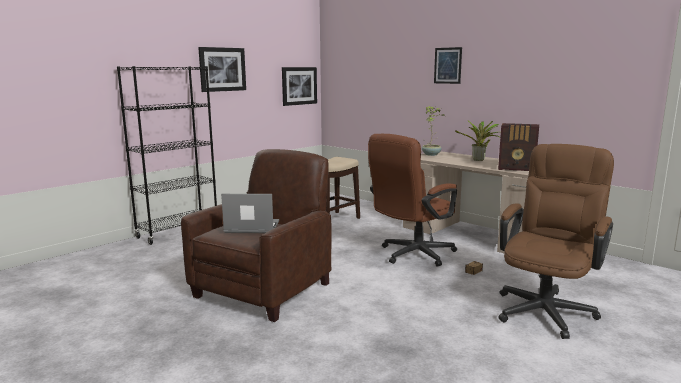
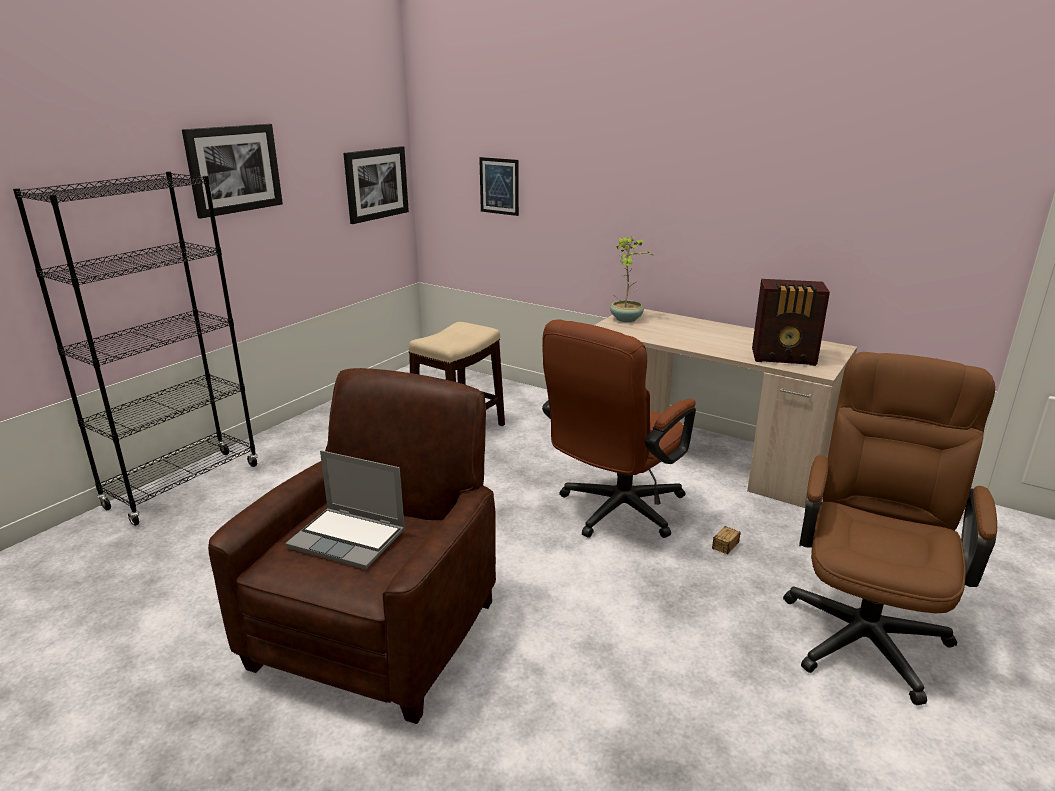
camera: 10 degrees left, 10 degrees up
laptop [221,194,279,233] -> laptop turned 150 degrees counterclockwise [285,450,405,569]
picture [434,47,462,84] -> picture moved to [479,157,519,216]
potted plant [455,120,500,161] -> none

